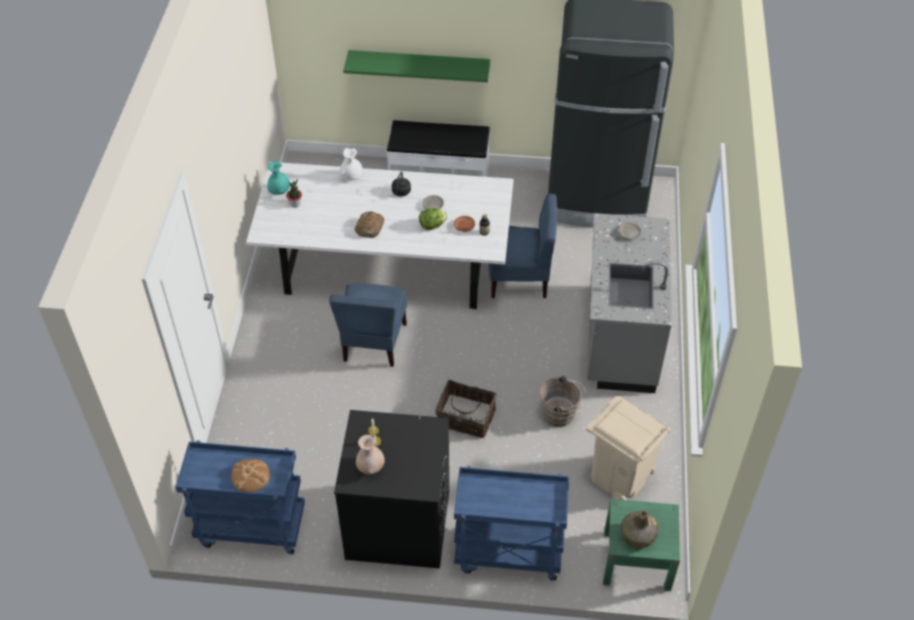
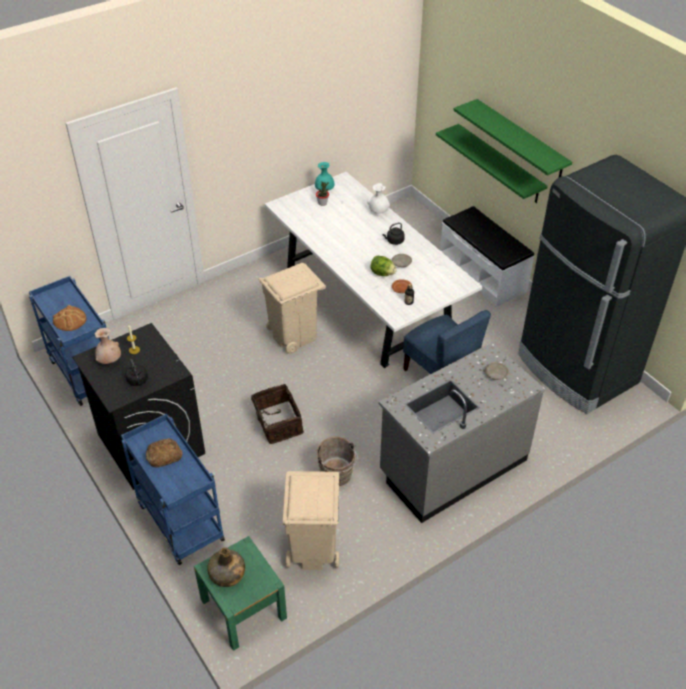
camera: 50 degrees right, 5 degrees down
blue chair [329,284,407,367] -> beige trash can [258,263,326,354]
bread [355,211,384,238] -> bread moved to [146,438,183,468]
none -> black kettle [125,359,148,386]
none -> green shelf [453,99,572,177]

